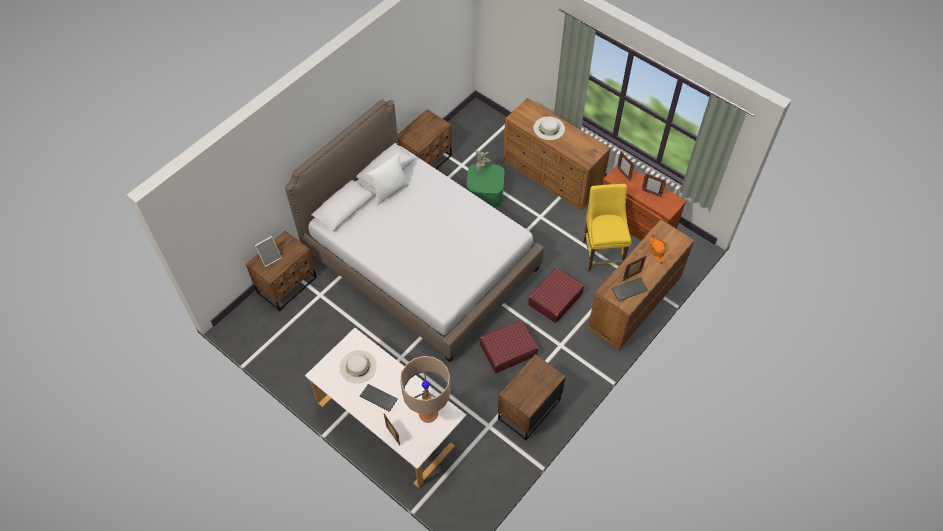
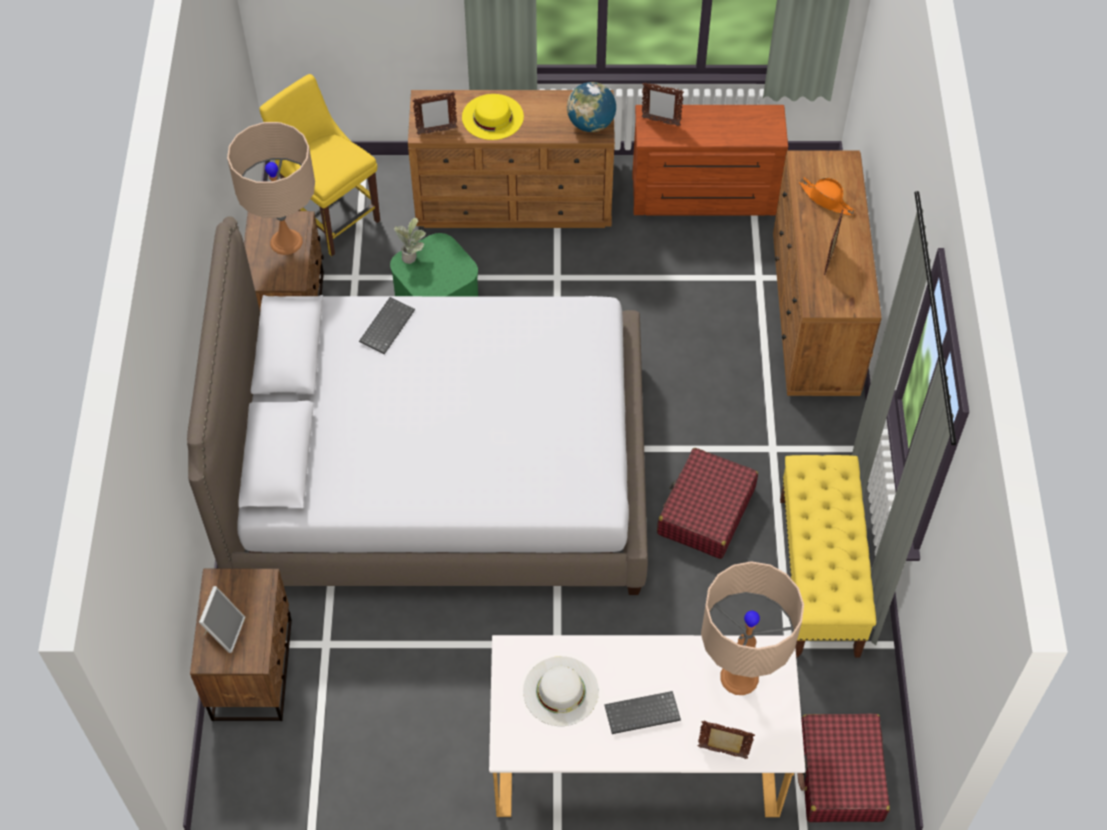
camera: 40 degrees left, 0 degrees up
white pillow [367,153,410,205] -> none
brown nightstand [498,354,566,440] -> yellow bench [780,455,876,657]
red suitcase [528,267,584,323] -> red suitcase moved to [798,713,890,822]
white hat [534,117,565,140] -> yellow hat [462,94,524,140]
yellow chair [583,184,631,271] -> yellow chair moved to [259,74,380,256]
keyboard [612,277,648,301] -> keyboard moved to [359,297,415,354]
picture frame [642,173,666,197] -> picture frame moved to [412,92,457,135]
none -> beige table lamp [227,122,315,255]
none -> globe [567,82,616,132]

